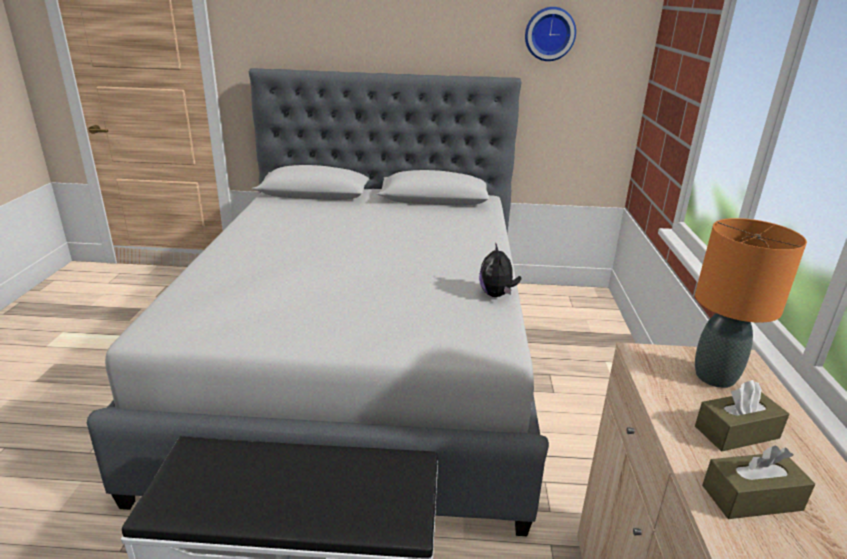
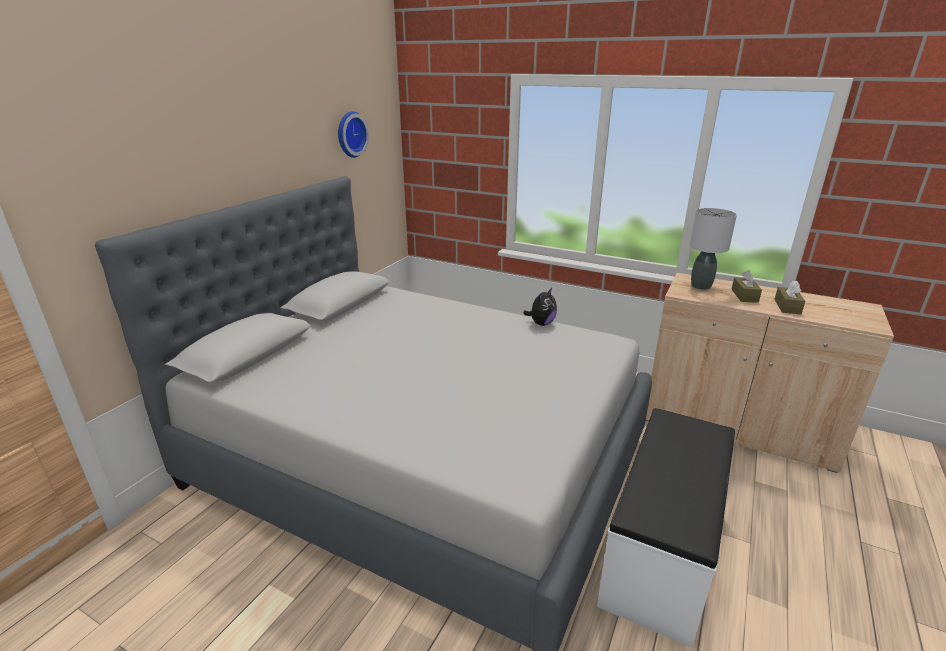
camera: 65 degrees left, 0 degrees up
plush toy [479,242,521,297] -> plush toy turned 75 degrees counterclockwise [523,288,557,326]
orange table lamp [695,218,807,388] -> grey table lamp [690,208,737,290]

